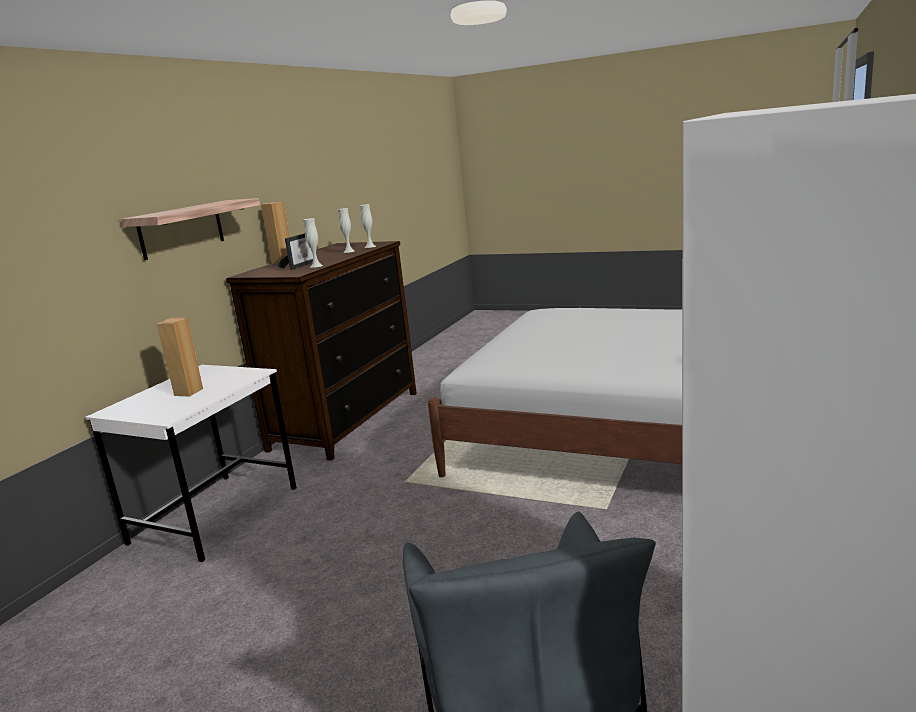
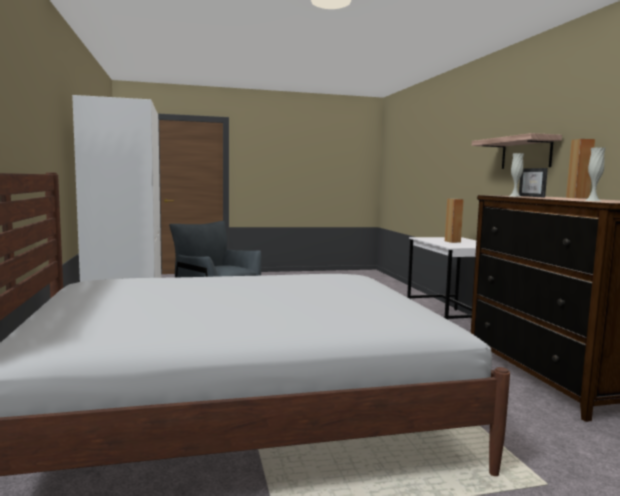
camera: 140 degrees right, 10 degrees down
white vase [338,208,354,253] -> none

